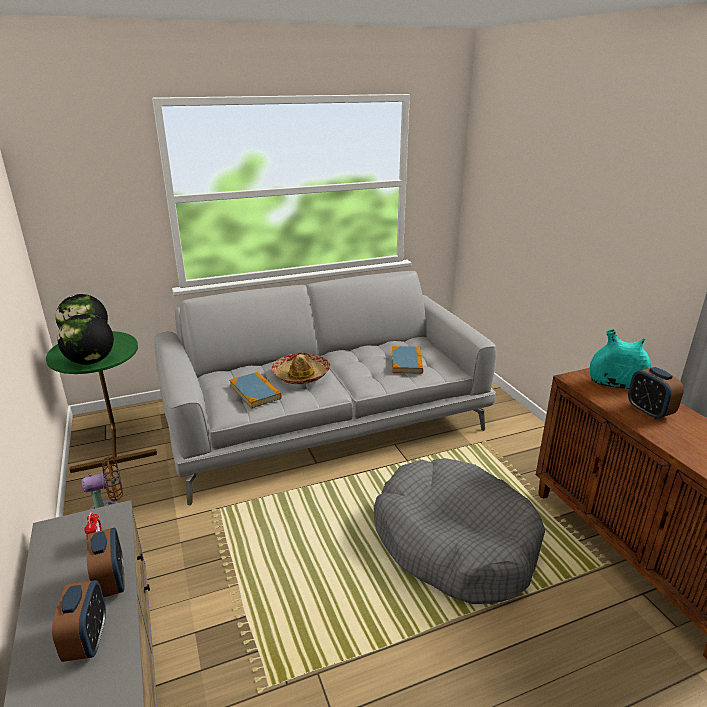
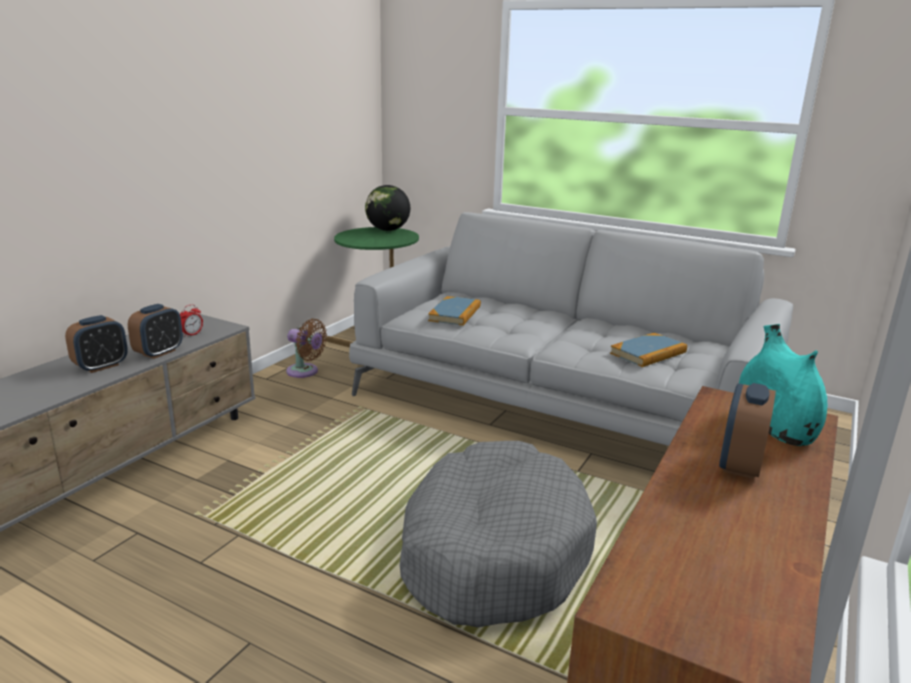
camera: 50 degrees right, 5 degrees down
globe [57,314,114,365] -> none
hat [272,353,330,384] -> none

